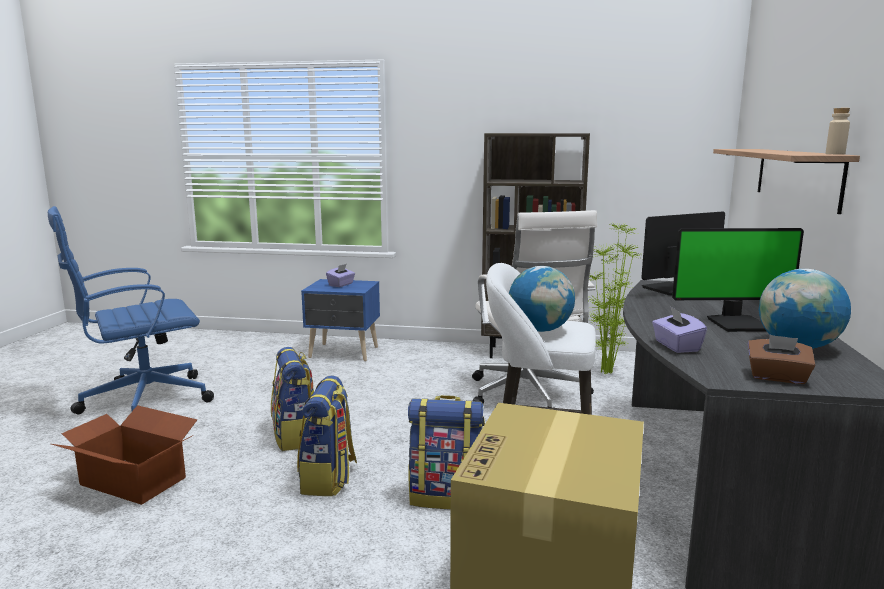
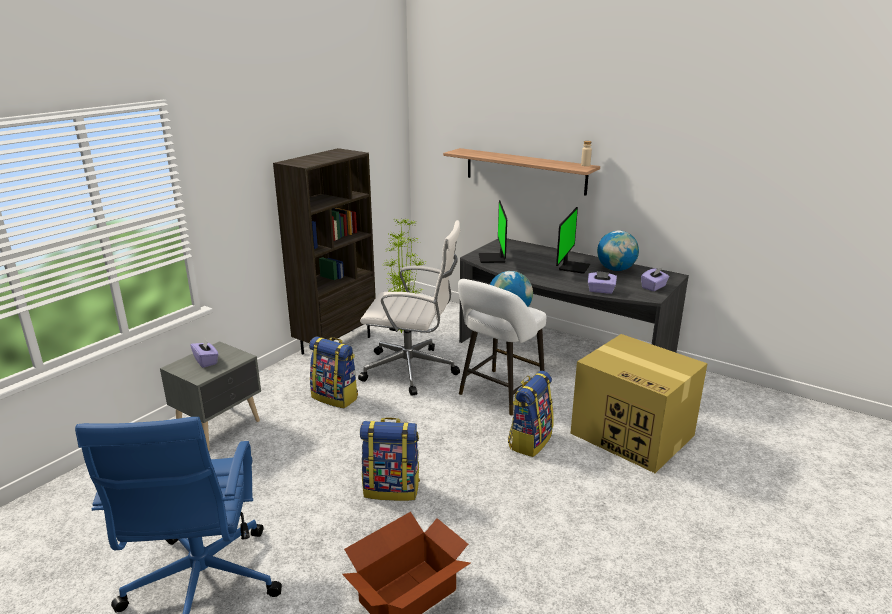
camera: 65 degrees left, 10 degrees up
backpack [297,376,357,496] -> backpack moved to [309,337,358,408]
blue nightstand [301,279,380,361] -> grey nightstand [160,341,261,451]
brown tissue box [748,335,816,384] -> purple tissue box [641,267,669,291]

